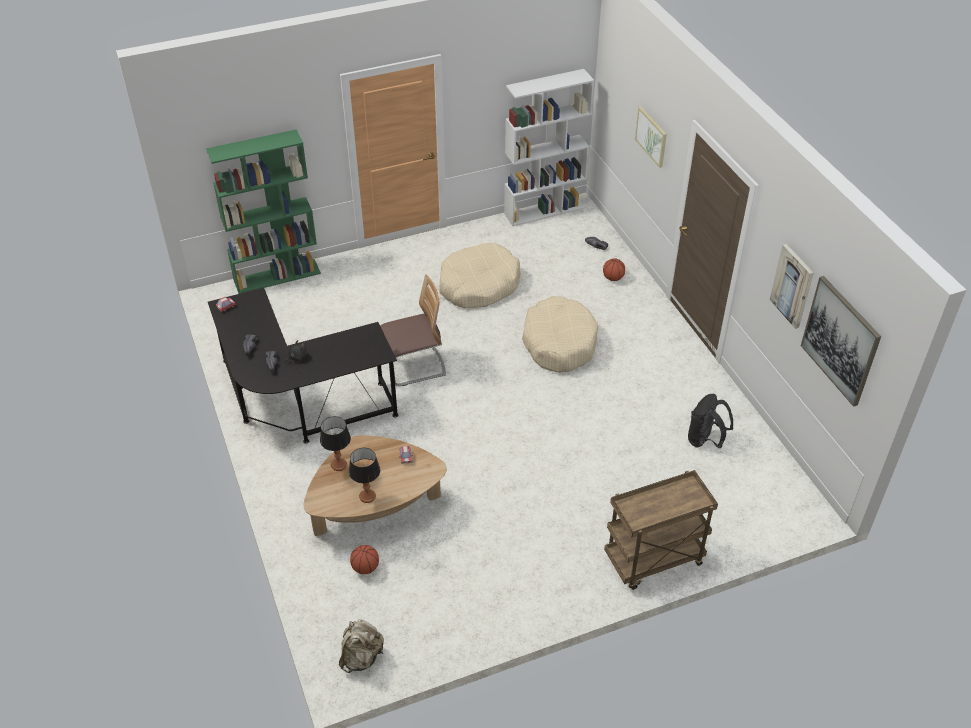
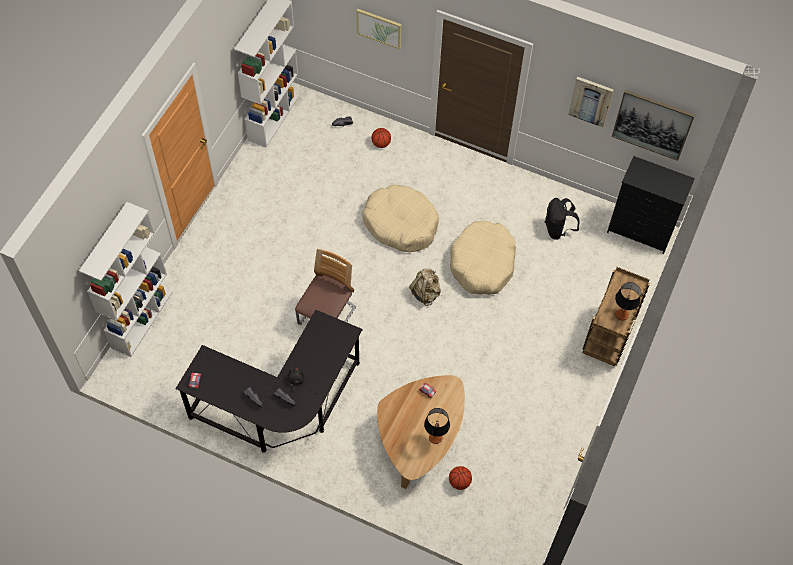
camera: 45 degrees left, 15 degrees up
green bookcase [206,129,321,294] -> white bookcase [79,202,172,357]
table lamp [320,416,351,471] -> table lamp moved to [615,282,641,321]
beige backpack [339,619,384,673] -> beige backpack moved to [409,268,441,306]
beige dog bed [439,243,521,308] -> beige dog bed moved to [450,221,516,295]
none -> black dresser [607,156,695,254]

